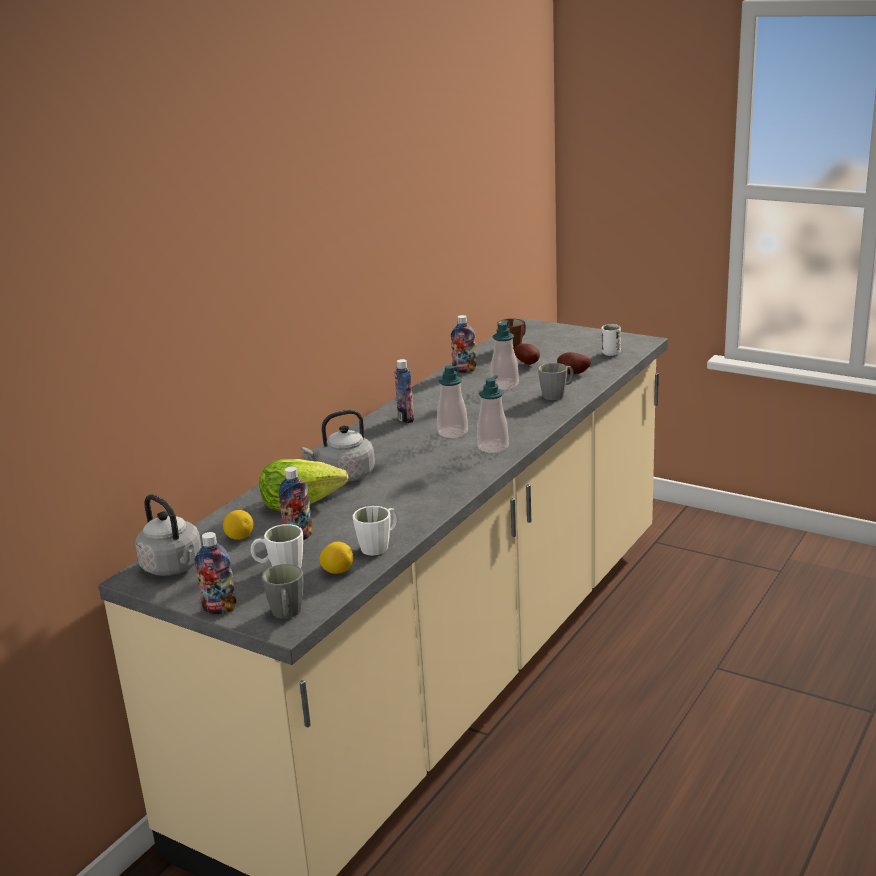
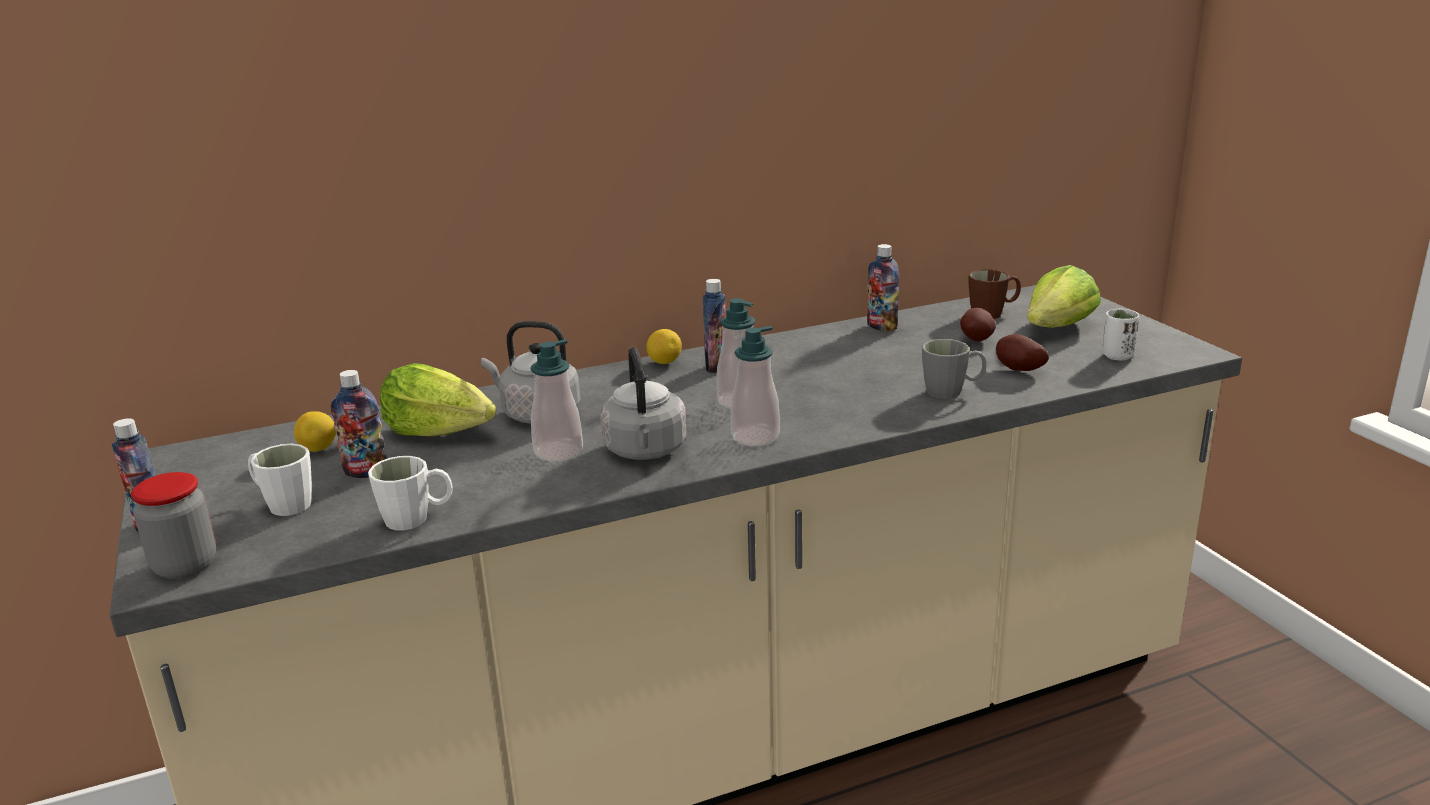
camera: 35 degrees right, 0 degrees up
grey kettle [135,494,202,576] -> grey kettle moved to [600,347,686,460]
grey mug [261,564,303,619] -> jar [131,472,216,579]
lemon [320,542,353,574] -> lemon moved to [646,329,682,364]
soap dispenser [491,320,519,390] -> soap dispenser moved to [530,339,583,462]
none -> lettuce [1027,265,1101,328]

